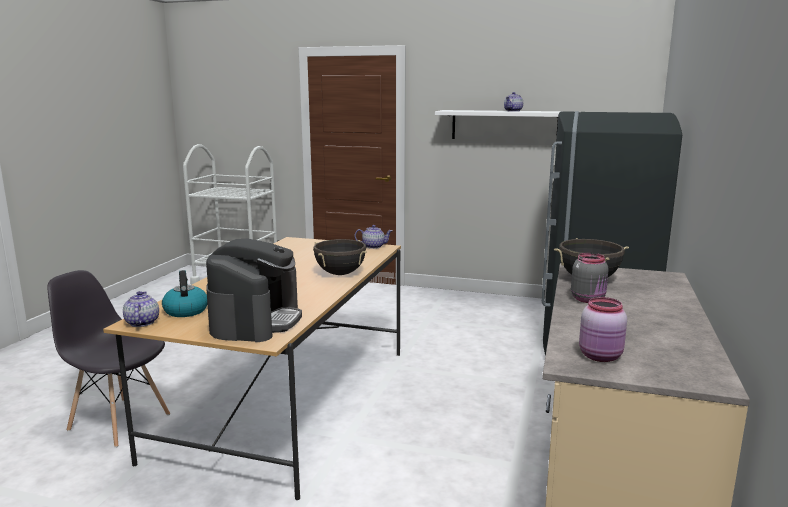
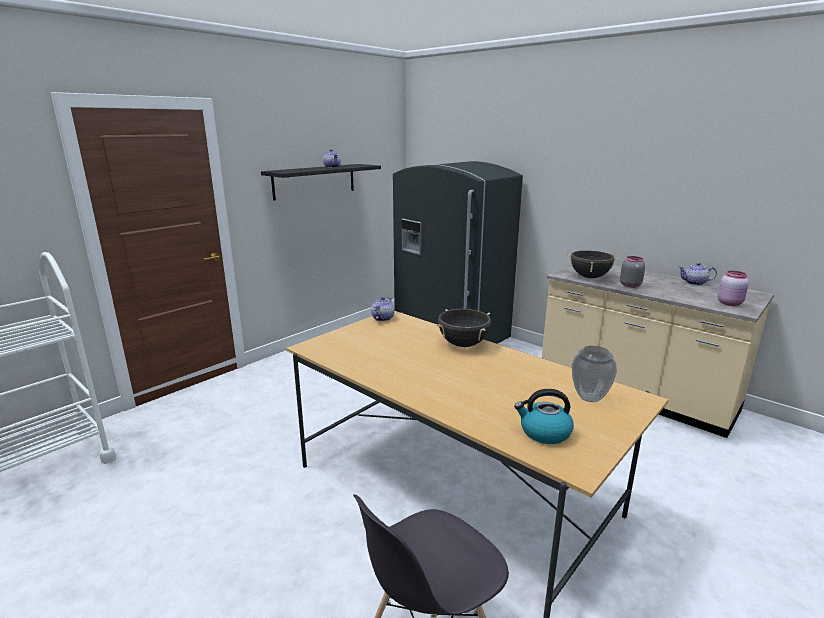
camera: 65 degrees left, 5 degrees up
teapot [123,291,159,327] -> teapot moved to [679,263,717,285]
coffee machine [206,239,302,342] -> vase [572,346,617,402]
white shelf [435,110,572,142] -> black shelf [261,164,381,201]

